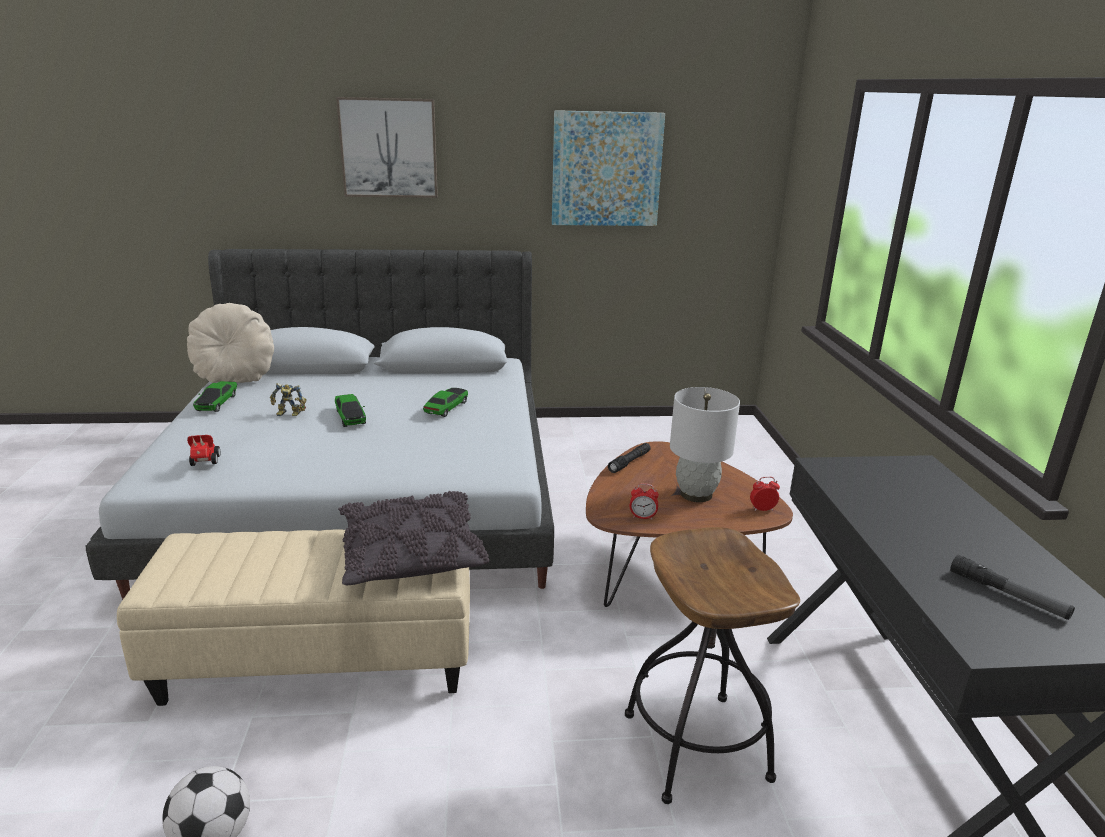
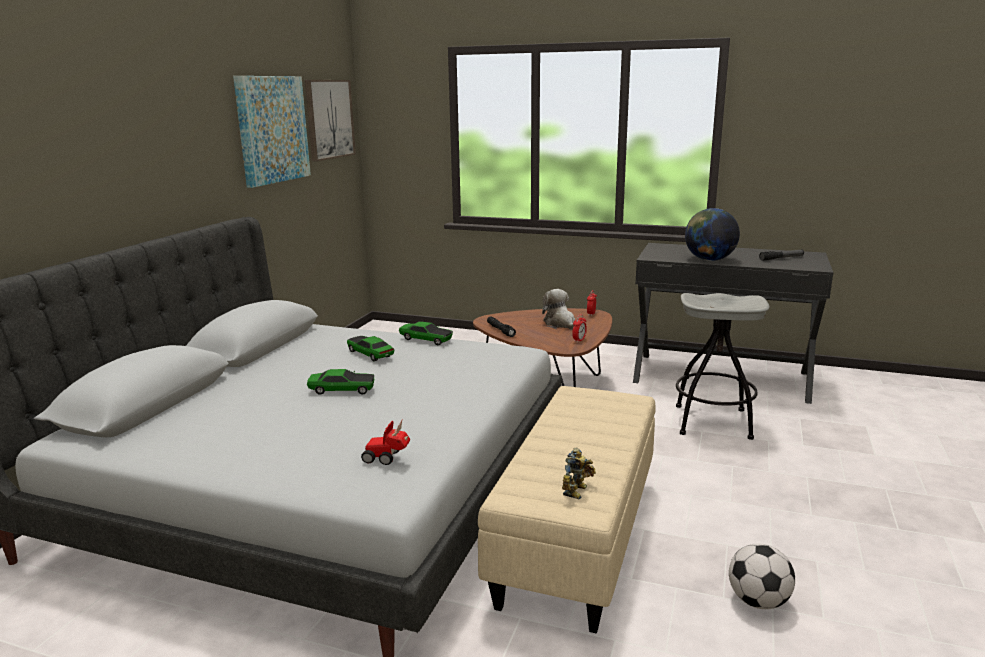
camera: 65 degrees left, 5 degrees down
beige pillow [187,303,274,383] -> none
toy car [193,381,237,412] -> toy car moved to [399,322,453,345]
toy robot [270,383,307,416] -> toy robot moved to [562,447,596,500]
picture [336,97,438,198] -> picture moved to [305,80,356,161]
black pillow [338,491,489,586] -> none
brown stool [625,527,800,804] -> grey stool [676,293,769,440]
white table lamp [670,387,740,502] -> plush toy [542,289,575,330]
none -> globe [685,208,740,261]

